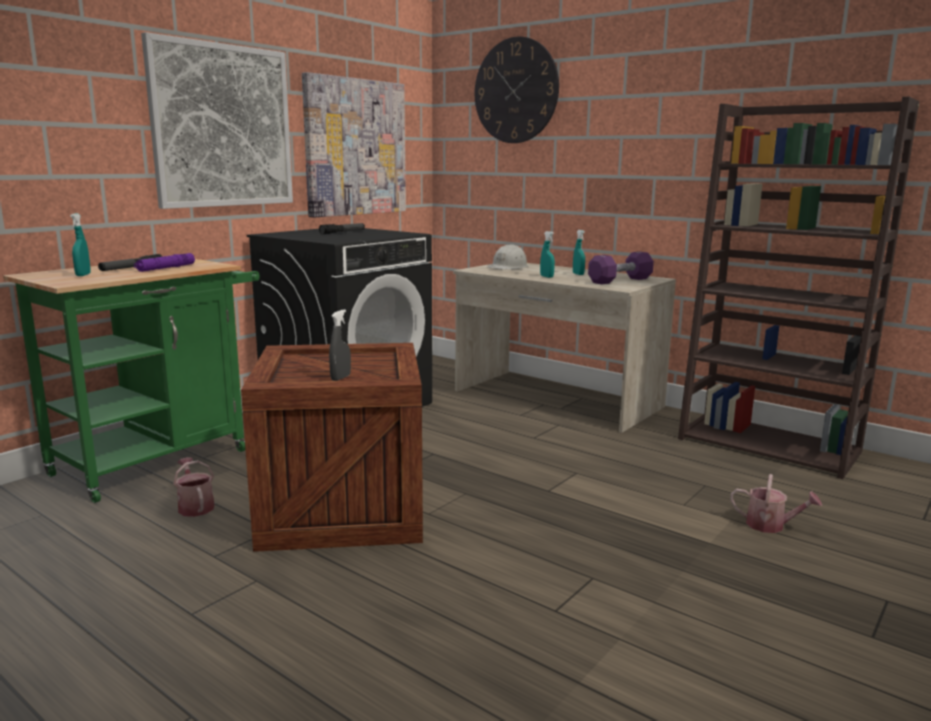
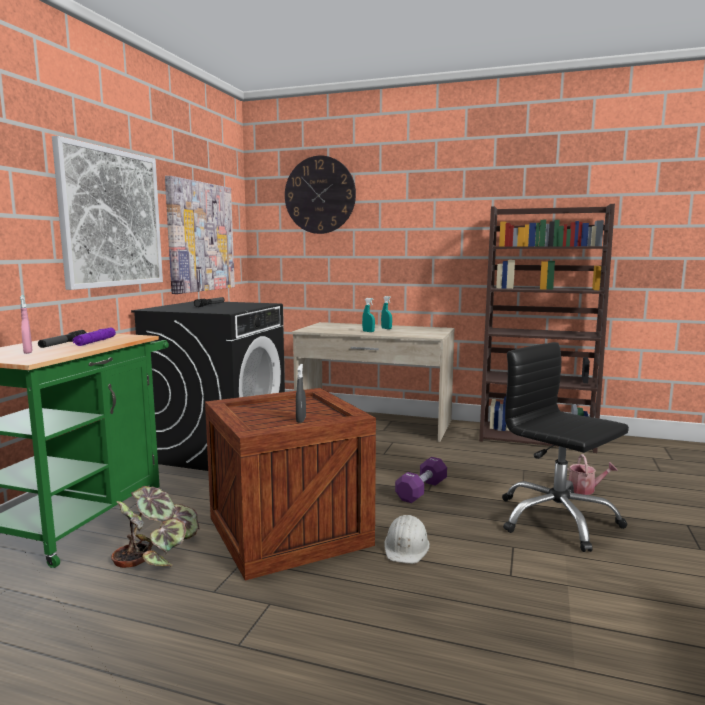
camera: 20 degrees left, 5 degrees down
turquoise spray bottle [70,213,91,276] -> pink spray bottle [20,295,32,354]
watering can [173,457,214,517] -> potted plant [111,486,199,568]
white hard hat [488,244,528,270] -> white hard hat moved to [384,515,430,564]
purple dumbbell [588,252,654,284] -> purple dumbbell moved to [395,457,447,503]
none -> black office chair [502,342,629,552]

